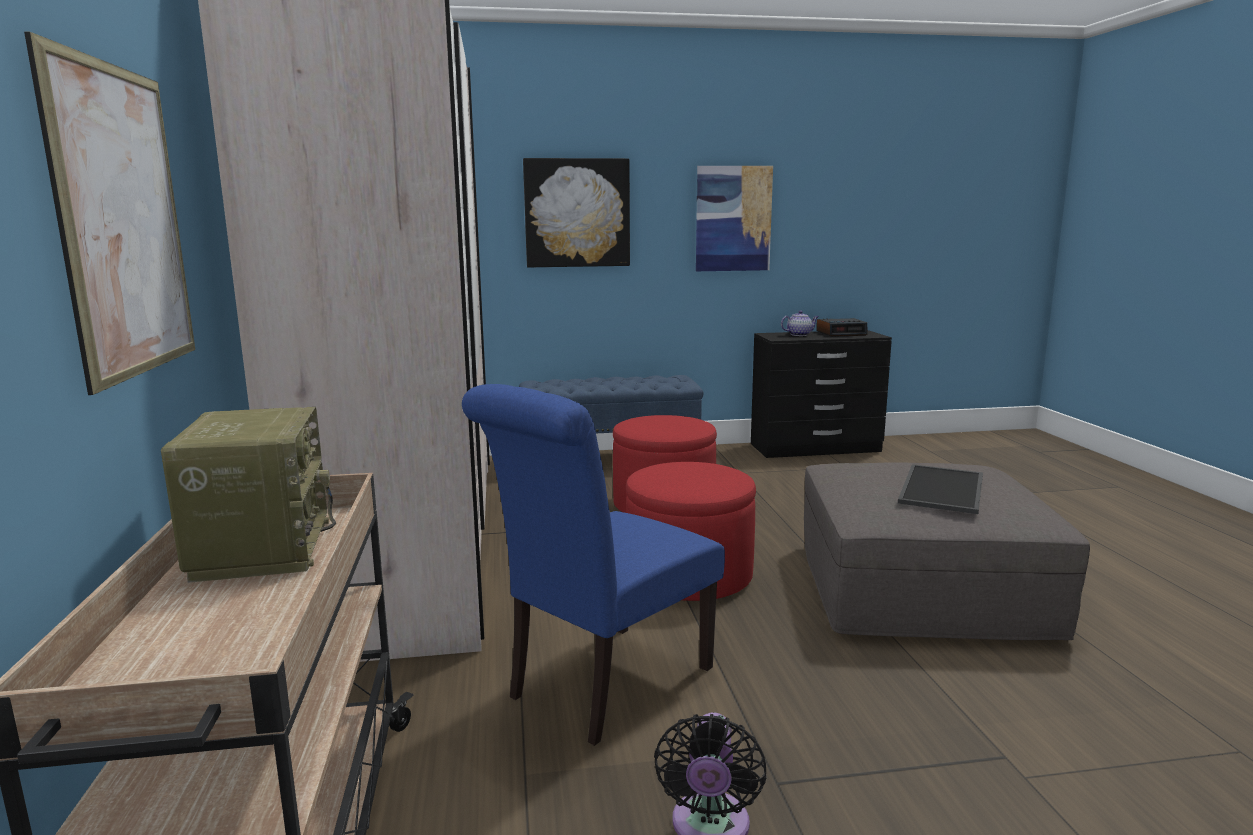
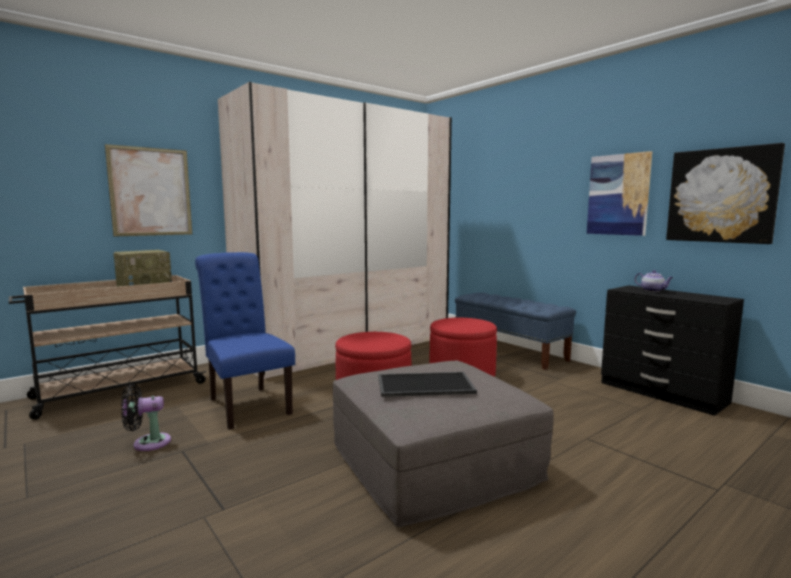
camera: 60 degrees right, 5 degrees down
blue chair [462,384,725,746] -> blue chair turned 45 degrees clockwise [195,252,295,430]
picture [523,158,630,267] -> picture moved to [666,143,785,244]
alarm clock [816,318,868,337] -> none

